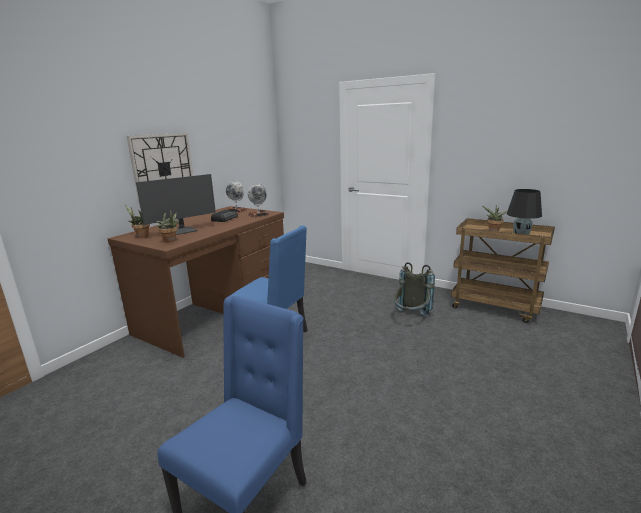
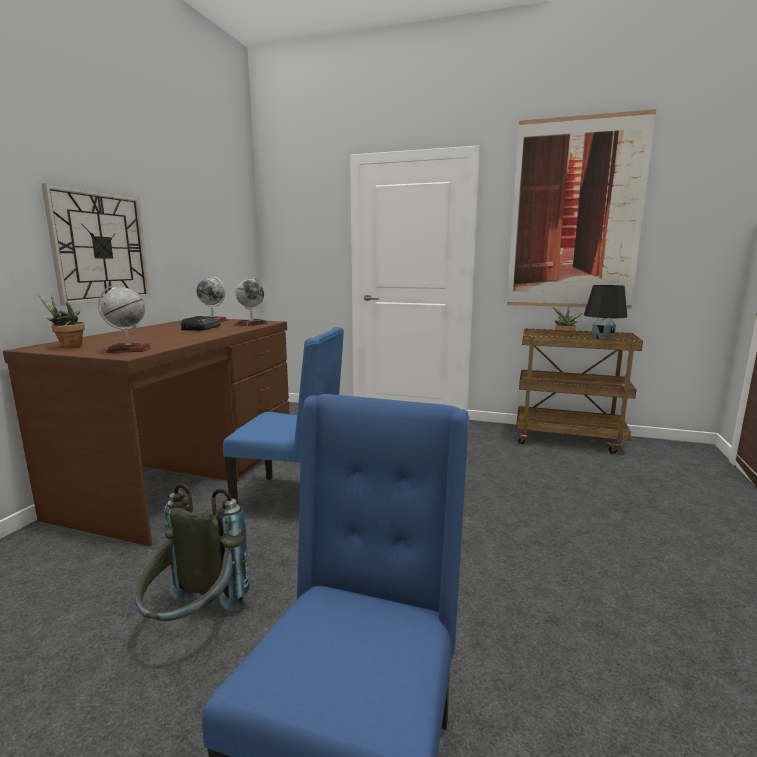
camera: 15 degrees left, 5 degrees down
monitor [136,174,216,235] -> none
potted plant [156,209,180,242] -> globe [98,285,151,353]
grey backpack [394,262,435,316] -> grey backpack moved to [135,483,250,621]
none -> picture [507,109,656,309]

